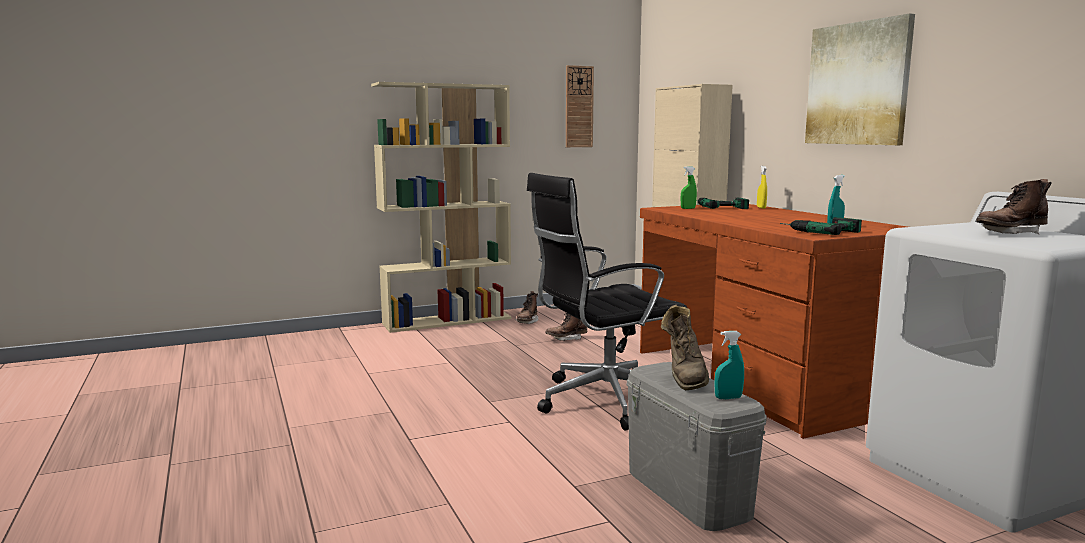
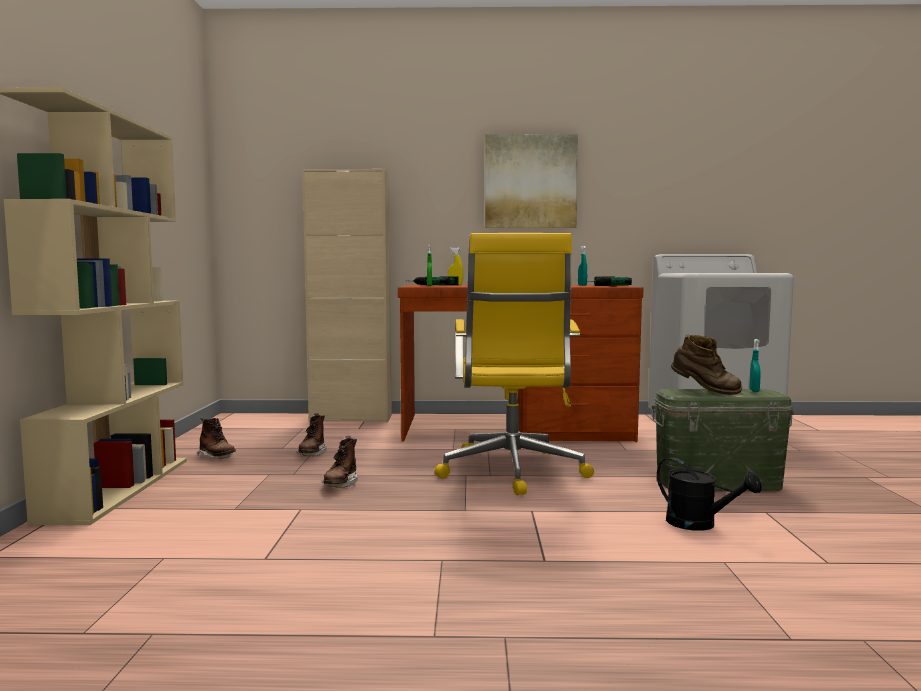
camera: 65 degrees left, 5 degrees down
black office chair [527,173,687,431] -> yellow office chair [434,233,594,495]
wall clock [566,65,594,147] -> none
grey storage box [627,362,767,531] -> green storage box [652,389,794,492]
brown boot [976,179,1052,235] -> brown boot moved to [322,436,358,488]
none -> black watering can [657,457,762,531]

